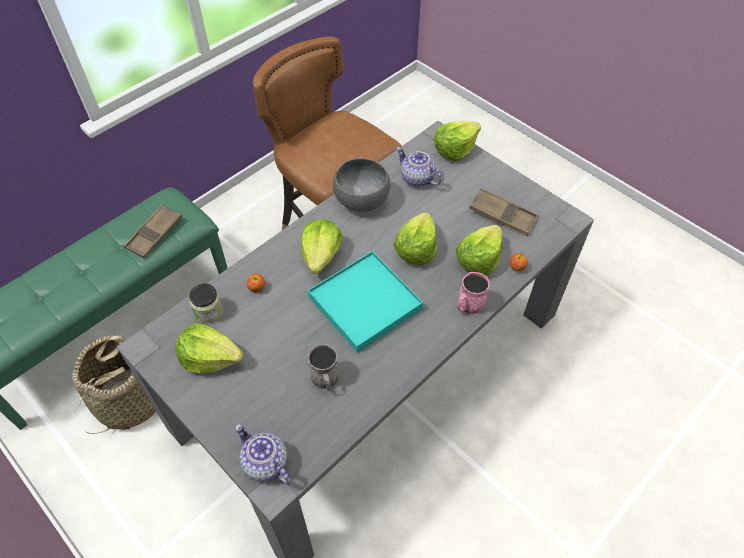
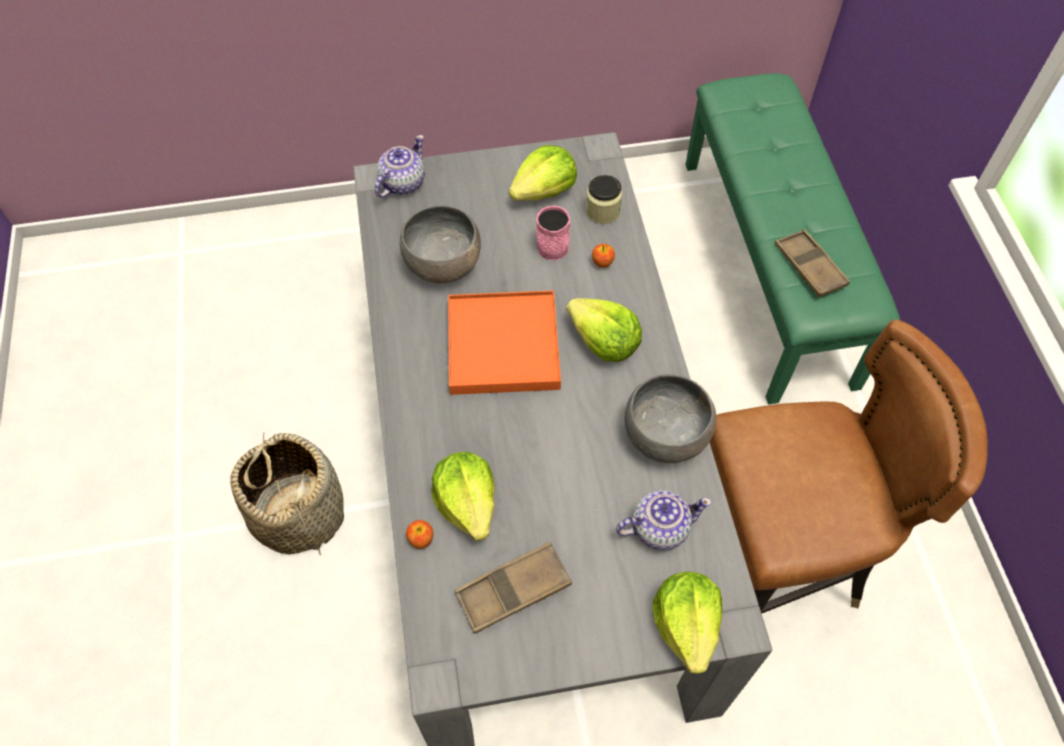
camera: 125 degrees right, 5 degrees up
basket [72,335,156,434] -> basket moved to [230,433,344,555]
teapot [235,424,291,485] -> teapot turned 45 degrees counterclockwise [375,135,425,197]
turquoise tray [308,251,423,353] -> orange tray [448,290,561,395]
grey mug [308,344,339,391] -> grey bowl [400,205,481,283]
lettuce [394,212,437,265] -> none
pink mug [457,272,490,315] -> pink mug moved to [536,205,570,260]

